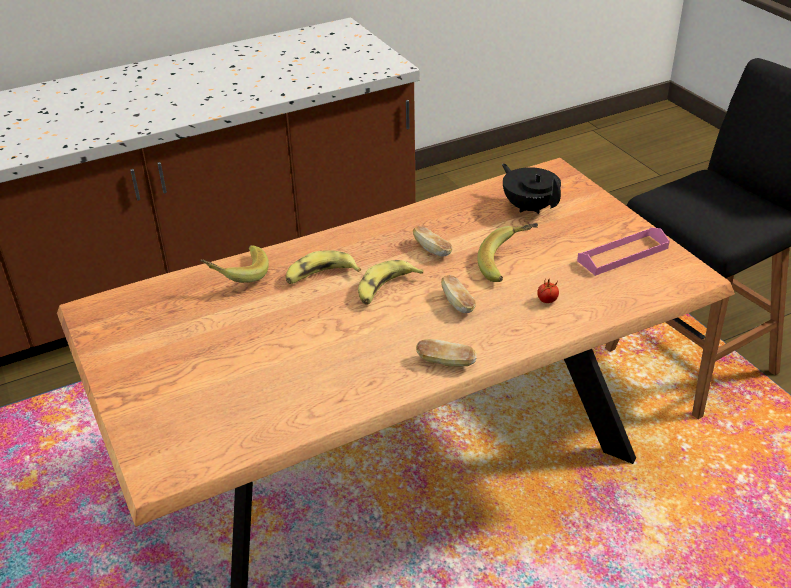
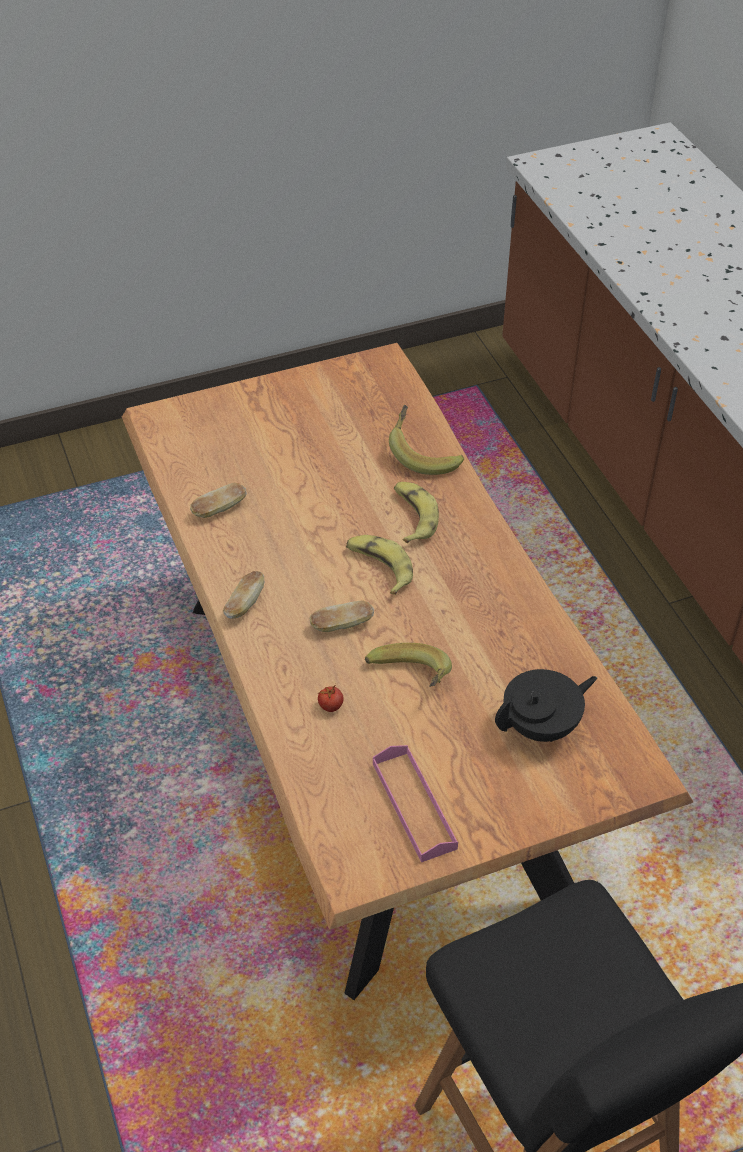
camera: 95 degrees right, 10 degrees up
bread [413,226,453,257] -> bread moved to [190,483,247,518]

